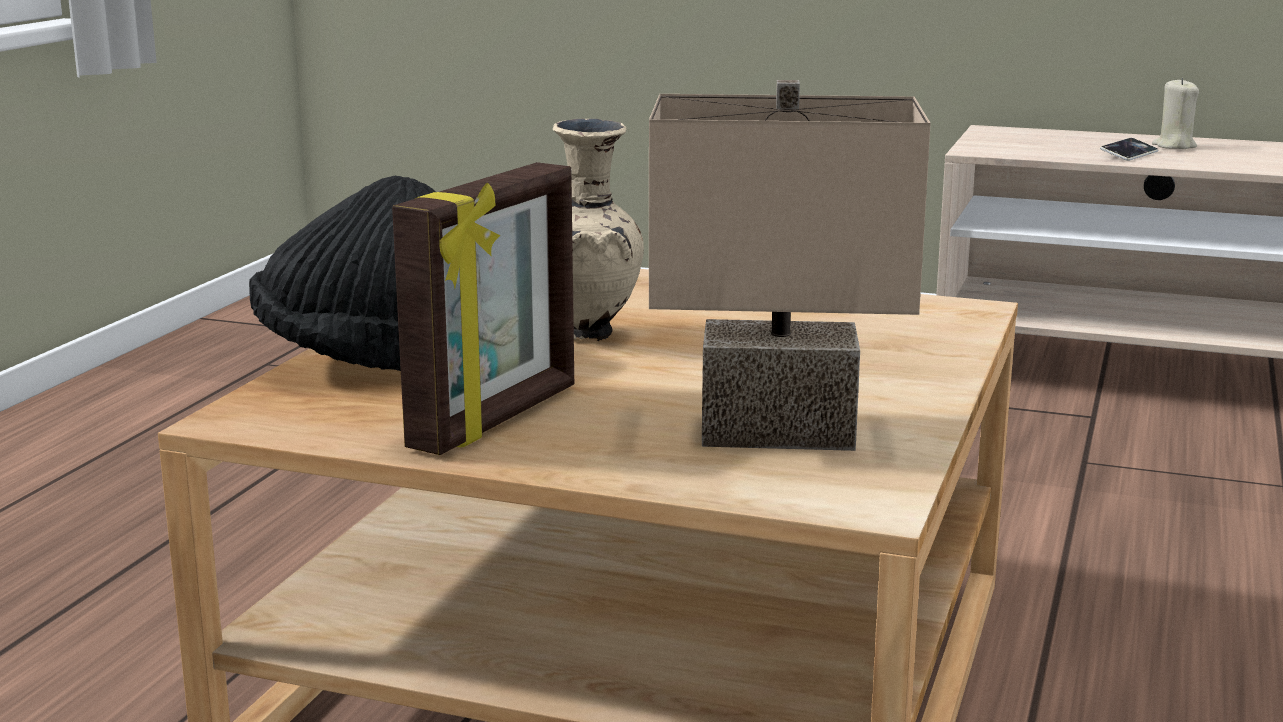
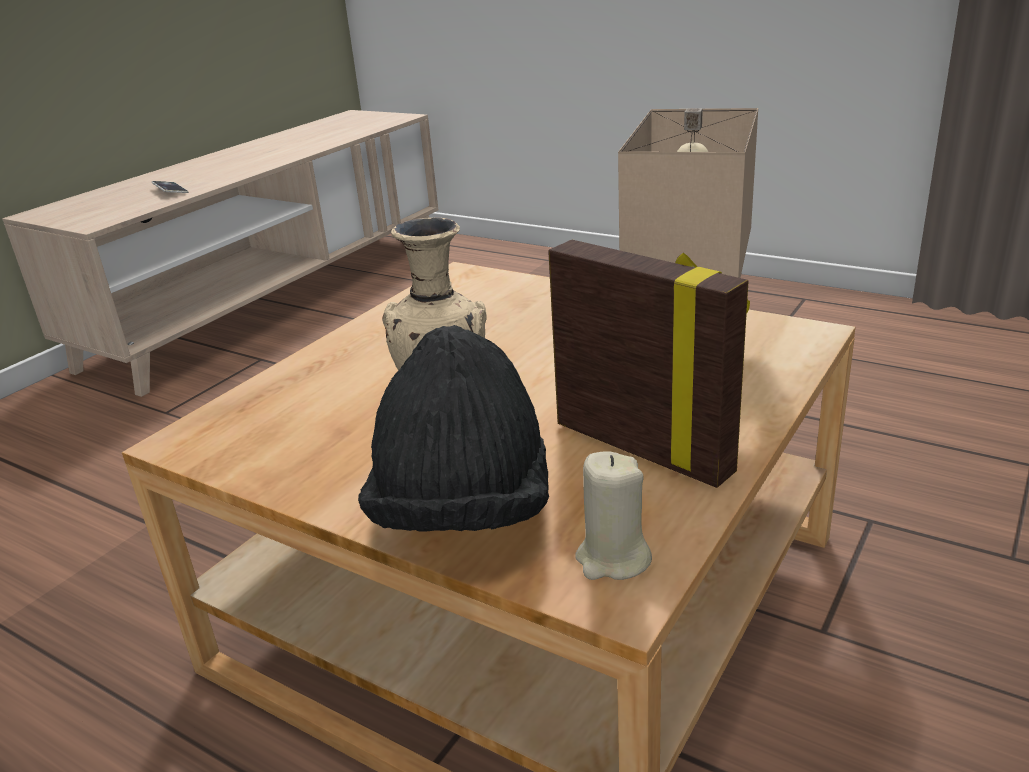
camera: 75 degrees left, 10 degrees up
beige candle [1152,78,1199,149] -> beige candle moved to [575,451,652,580]

